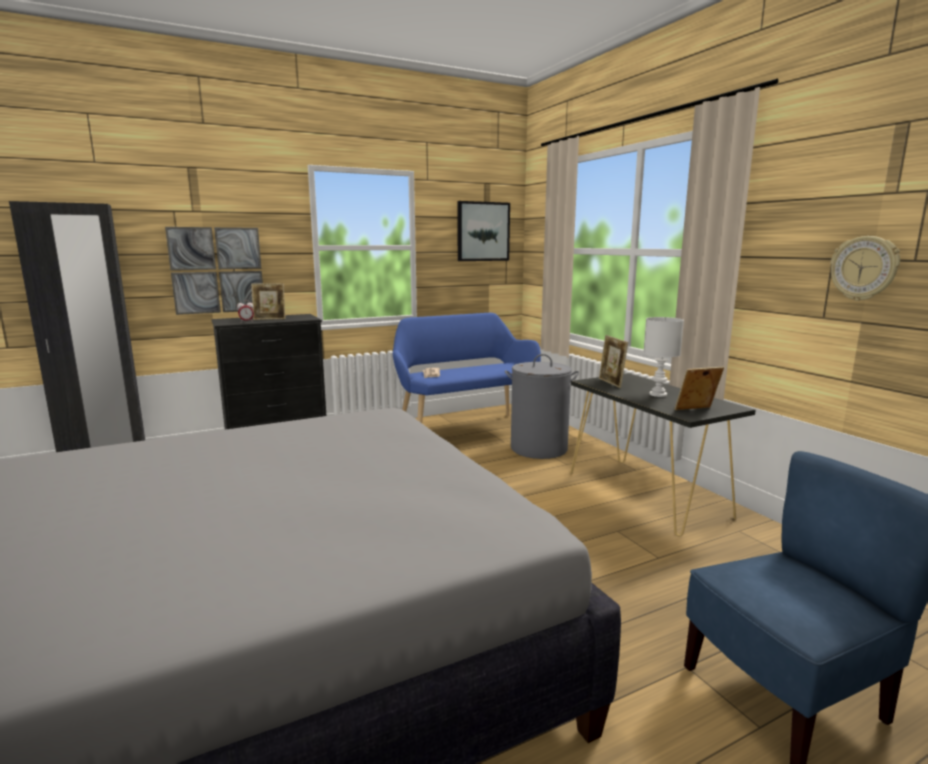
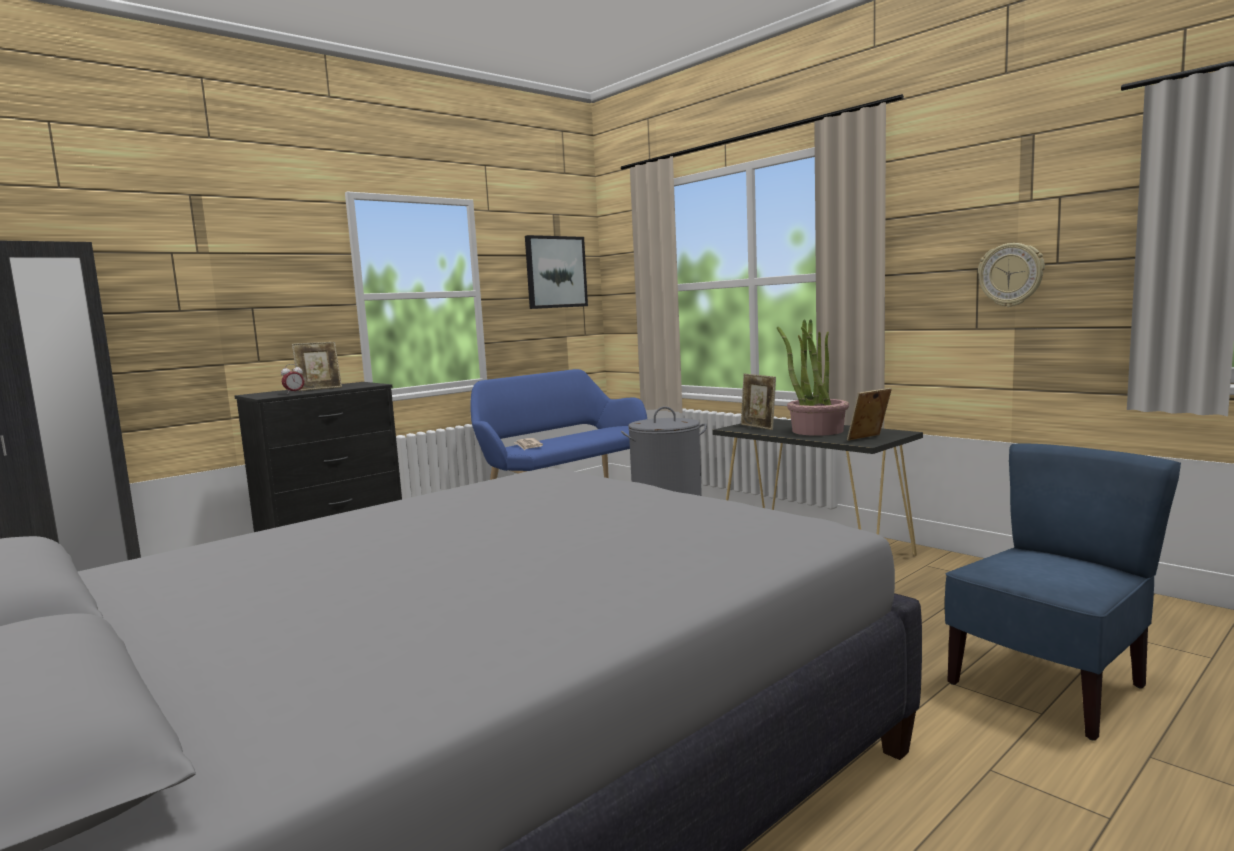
camera: 15 degrees left, 5 degrees down
picture [165,227,263,315] -> none
white table lamp [643,317,684,397] -> potted plant [777,319,849,436]

